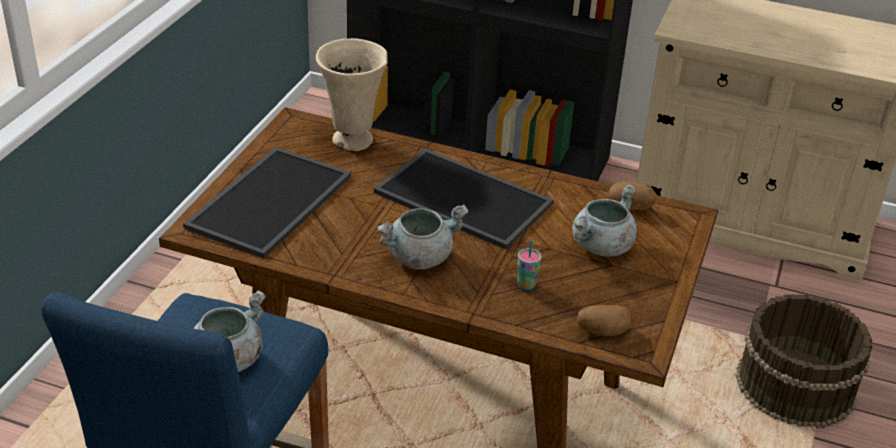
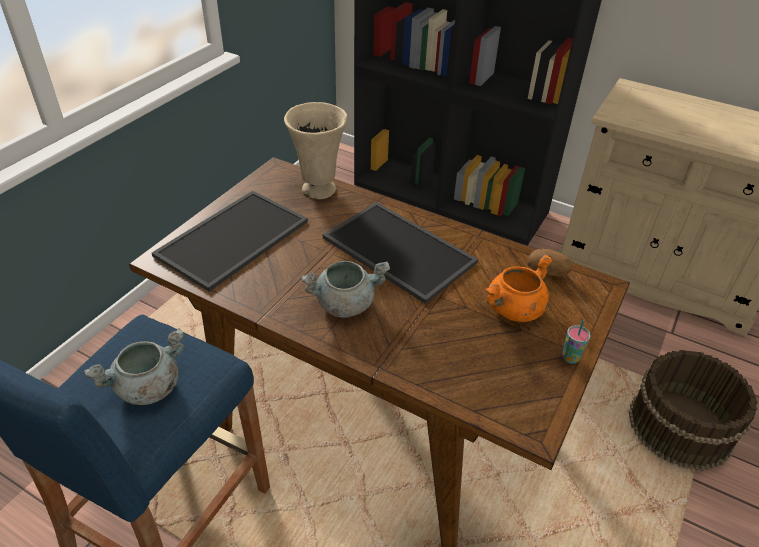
camera: 10 degrees right, 5 degrees up
cup [517,240,542,290] -> cup moved to [562,320,591,364]
grey cooking pot [572,184,637,256] -> orange cooking pot [485,254,553,322]
potato [577,305,632,336] -> none

